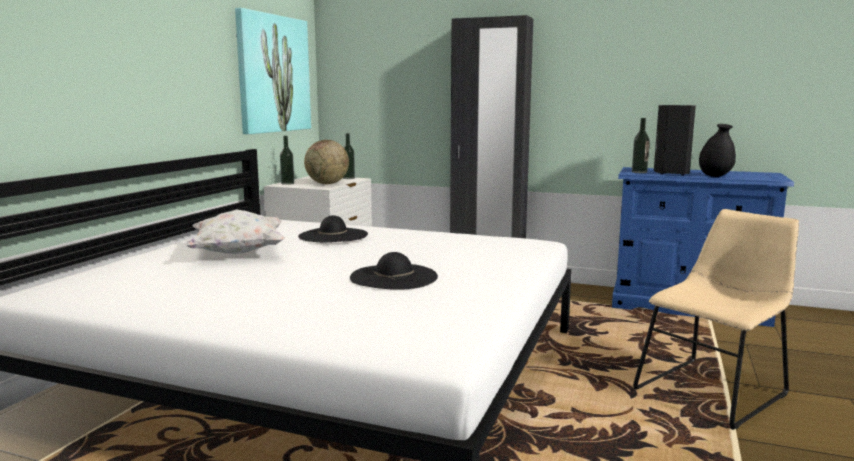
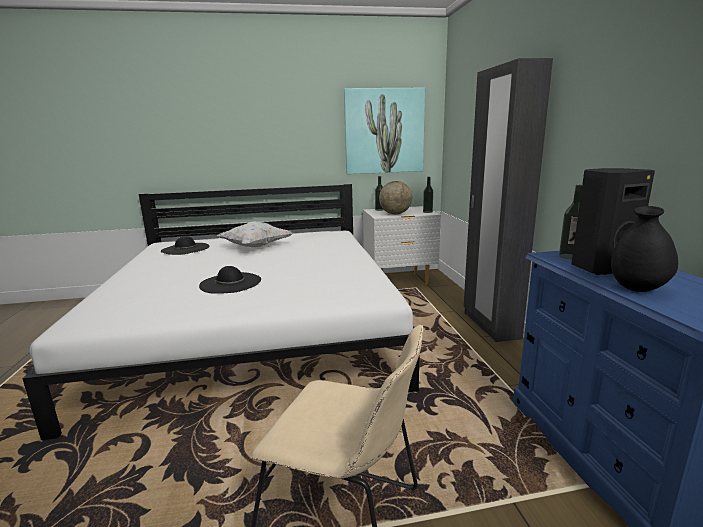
camera: 60 degrees right, 5 degrees up
black hat [298,215,368,242] -> black hat moved to [161,236,209,255]

